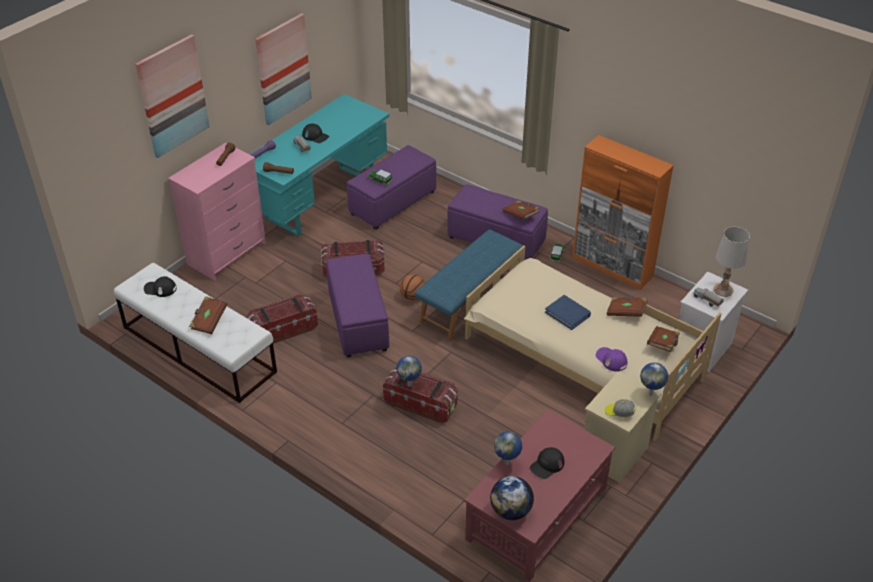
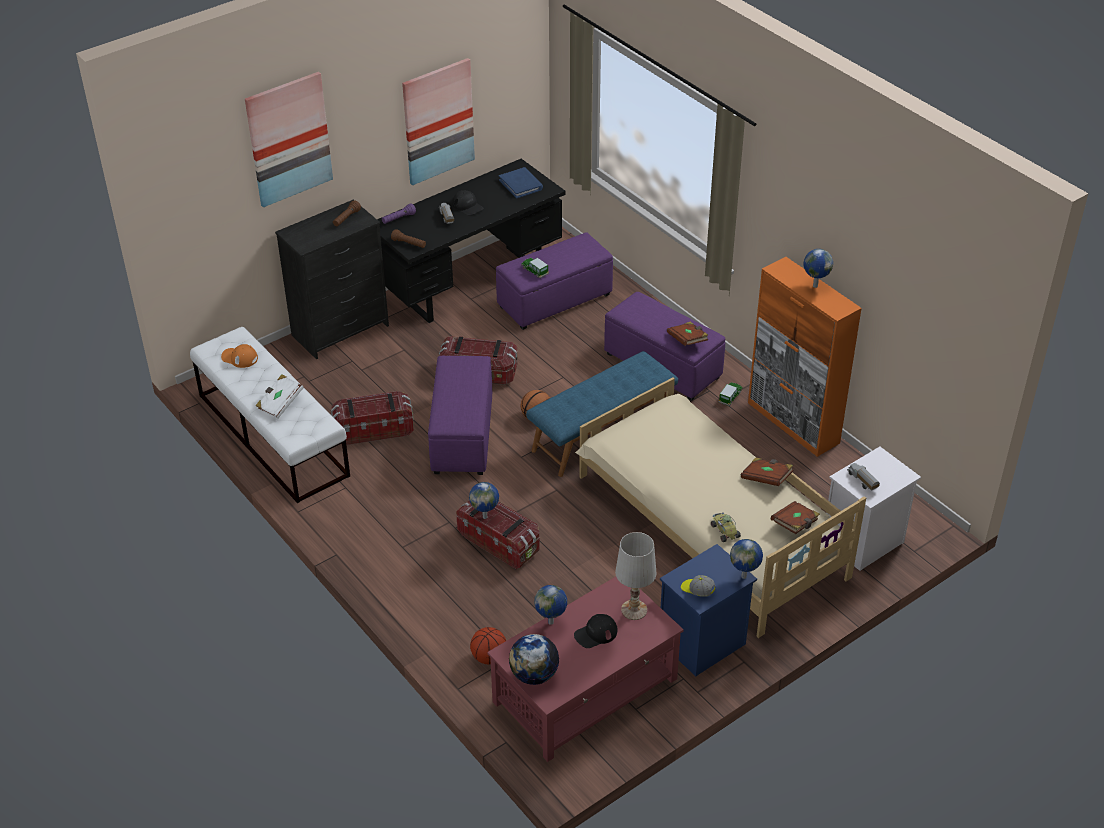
camera: 15 degrees right, 0 degrees up
black cap [144,276,177,297] -> orange cap [221,344,258,368]
pink dresser [168,143,266,281] -> black dresser [275,200,389,359]
brown book [189,296,227,334] -> white book [256,375,304,419]
turquoise desk [249,94,390,237] -> black desk [377,159,566,323]
blue book [545,295,591,330] -> blue book moved to [499,167,543,198]
beige nightstand [584,372,661,483] -> blue nightstand [660,544,757,676]
purple cap [596,347,627,372] -> toy car [711,512,741,542]
white table lamp [714,227,750,297] -> white table lamp moved to [615,532,656,620]
none -> basketball [470,627,506,665]
none -> globe [803,249,833,288]

